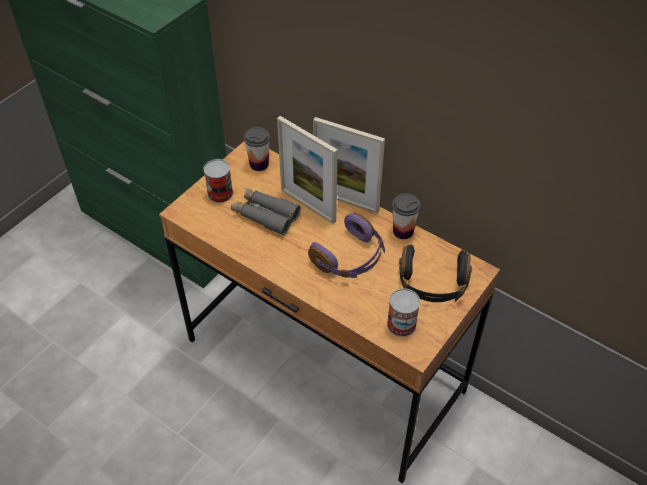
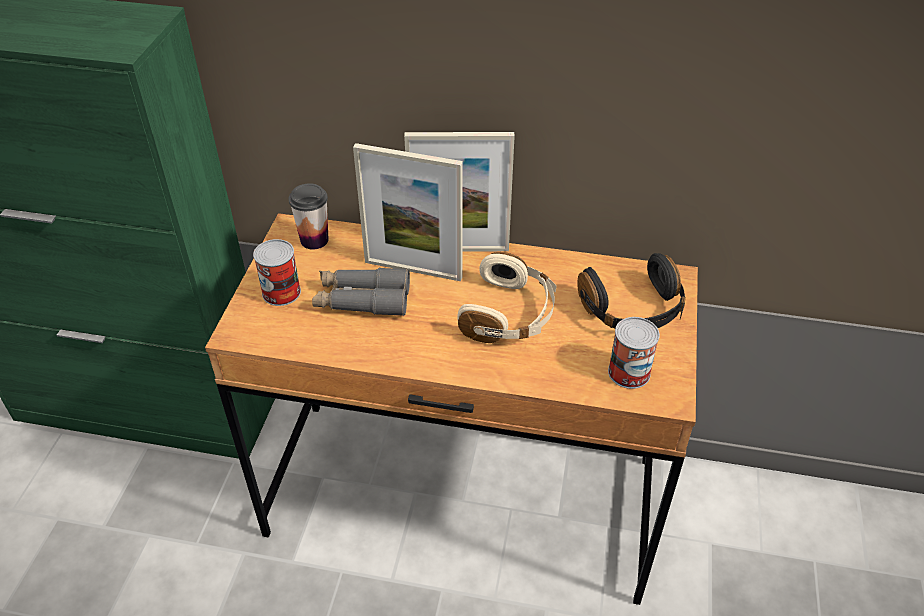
camera: 25 degrees left, 5 degrees down
purple headphones [308,213,385,278] -> beige headphones [457,252,557,343]
cup [392,193,421,239] -> none

